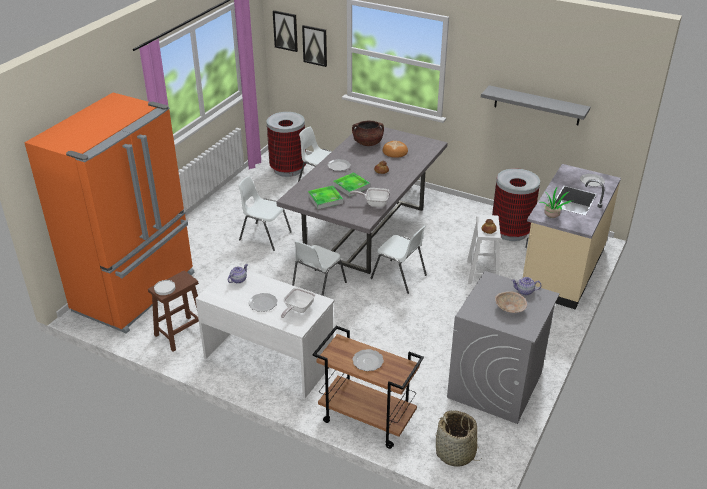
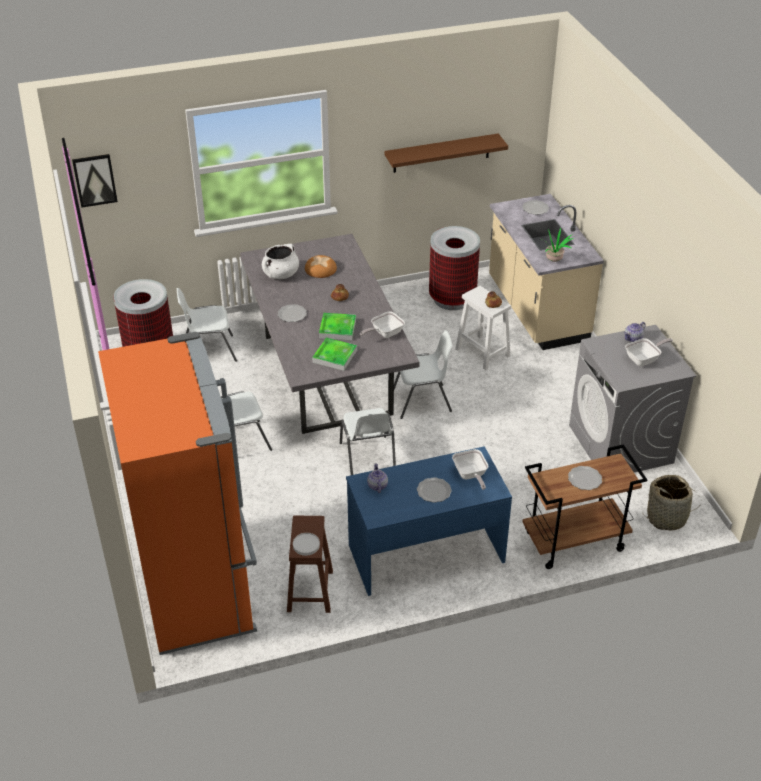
camera: 45 degrees left, 5 degrees up
white desk [195,265,334,398] -> blue desk [346,446,512,596]
picture [302,25,327,67] -> none
brown cooking pot [352,121,384,146] -> white cooking pot [262,244,299,279]
grey shelf [481,85,590,125] -> brown shelf [385,133,508,173]
beige bowl [495,291,527,313] -> frying pan [625,338,673,366]

